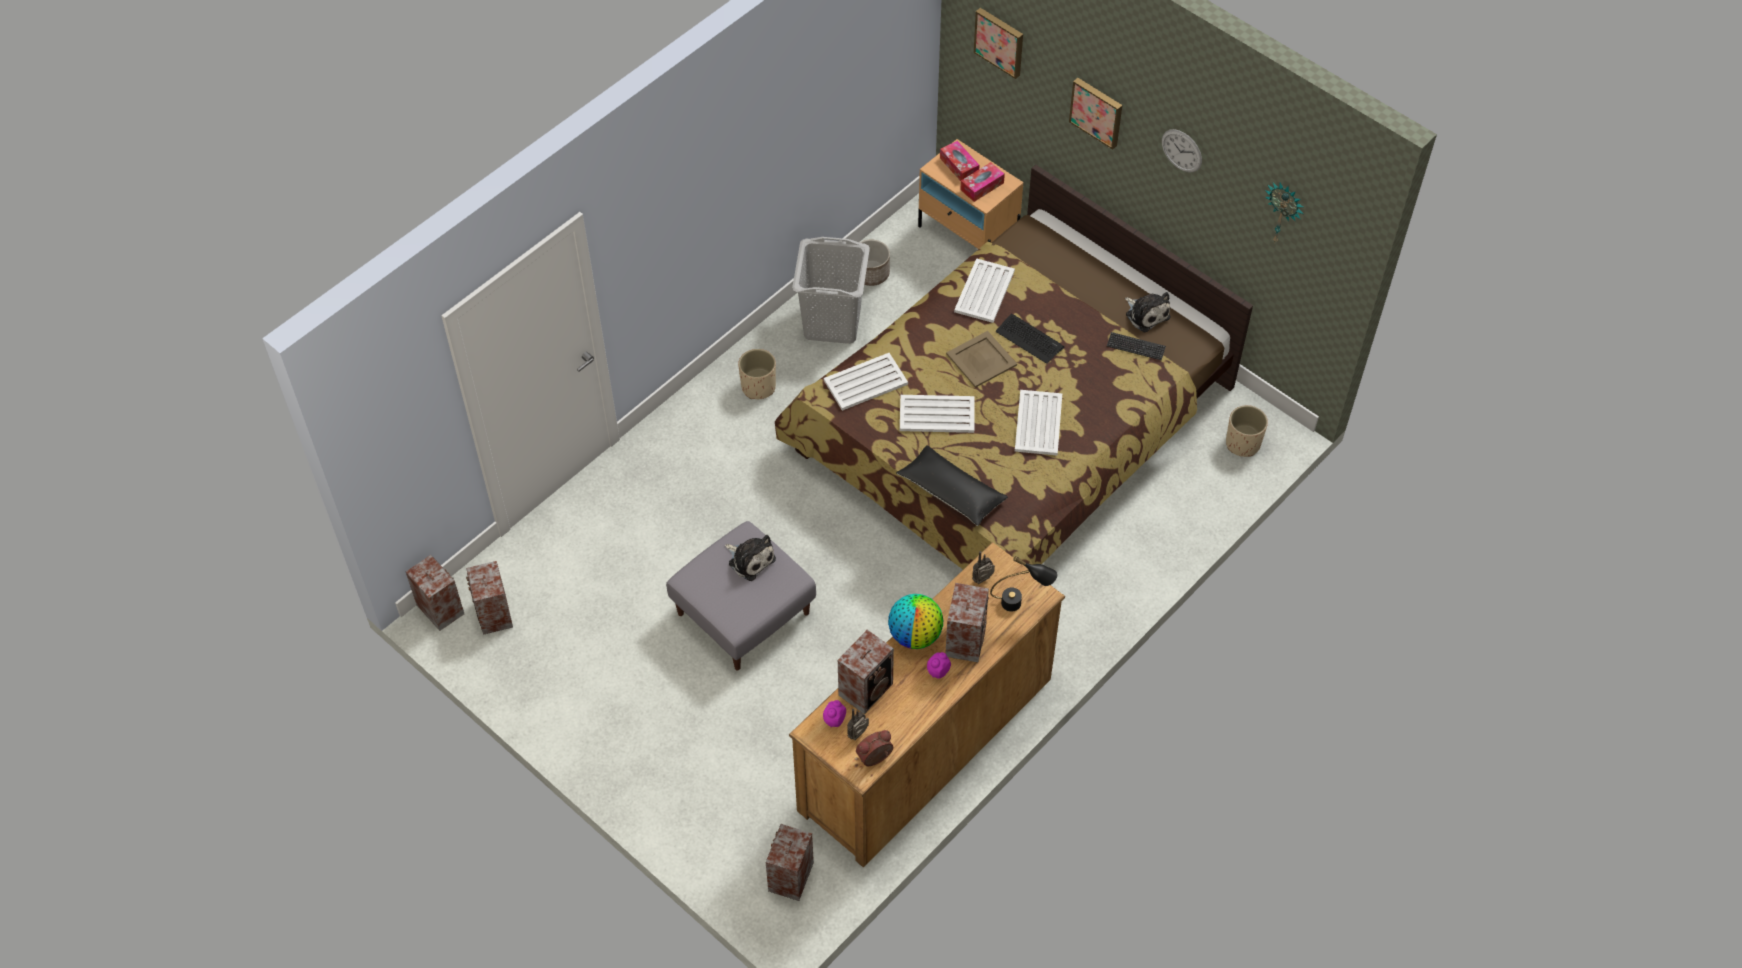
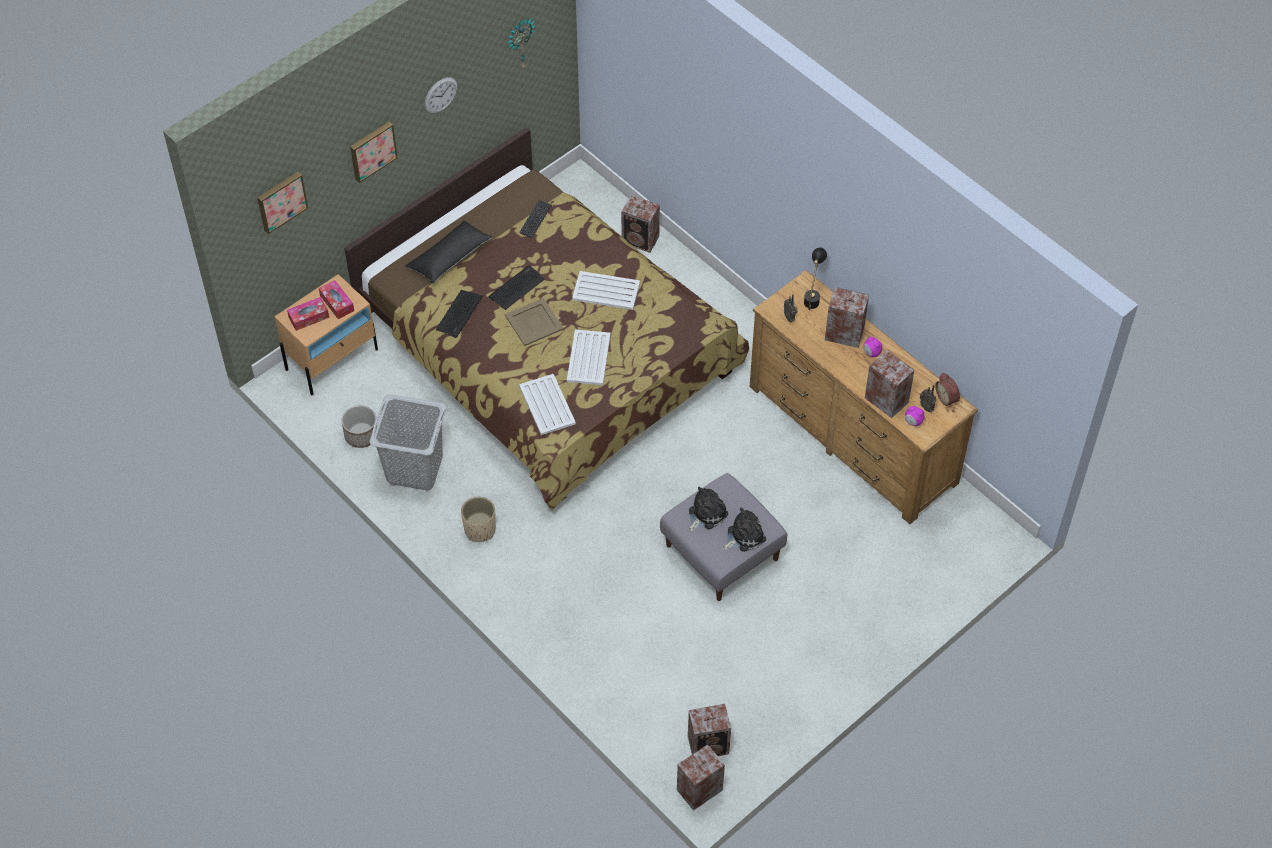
camera: 85 degrees left, 0 degrees up
speaker [766,824,814,901] -> speaker moved to [621,195,660,253]
globe [888,594,943,649] -> none
black pillow [896,445,1008,526] -> black pillow moved to [405,220,492,283]
white tray [954,258,1015,323] -> keyboard [436,290,482,338]
plush toy [1125,292,1171,332] -> plush toy moved to [723,508,766,552]
beige planter [1226,405,1268,457] -> none

